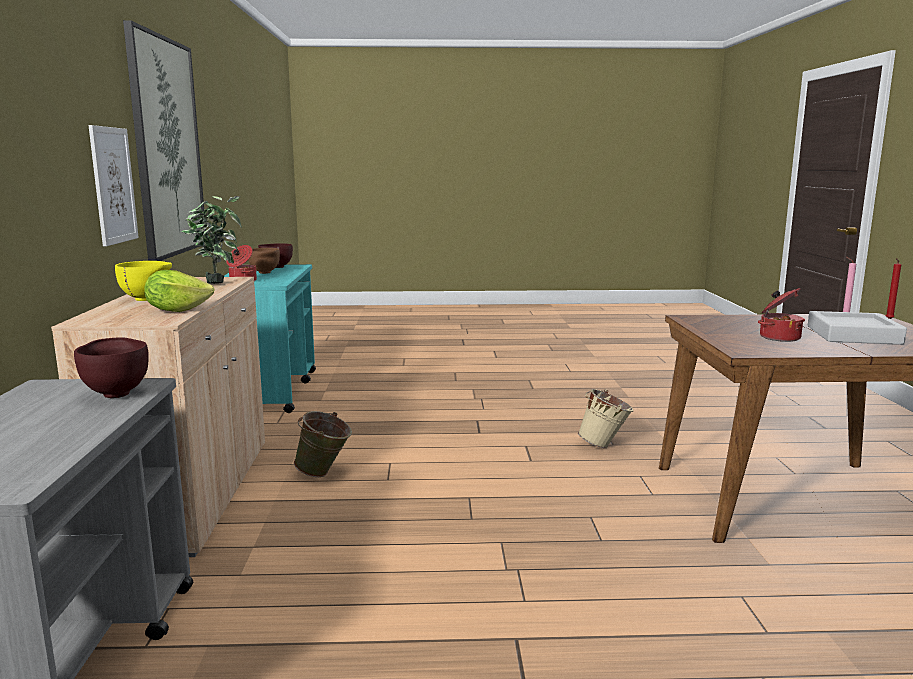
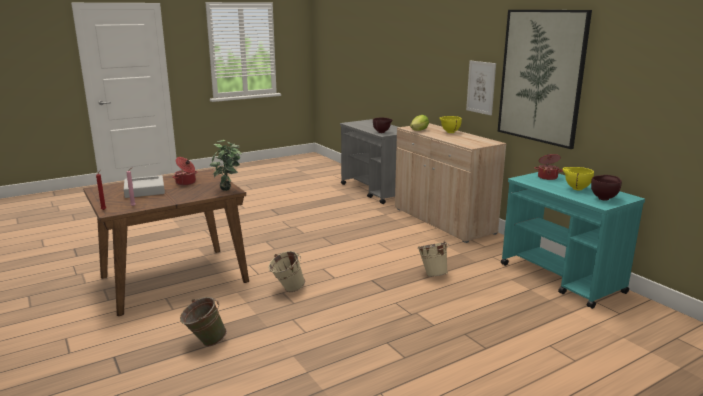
camera: 150 degrees right, 5 degrees up
potted plant [181,196,242,284] -> potted plant moved to [210,140,242,191]
brown bowl [248,248,280,274] -> yellow bowl [563,167,594,190]
green bucket [294,411,352,477] -> green bucket moved to [180,297,227,347]
none -> beige bucket [418,241,449,277]

